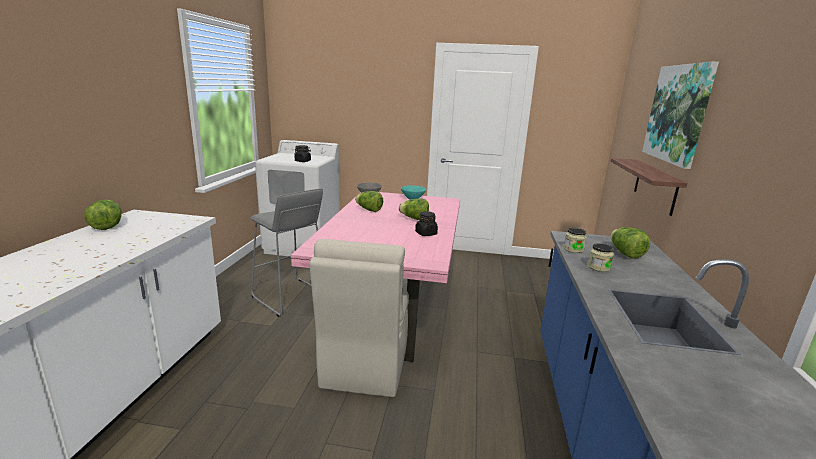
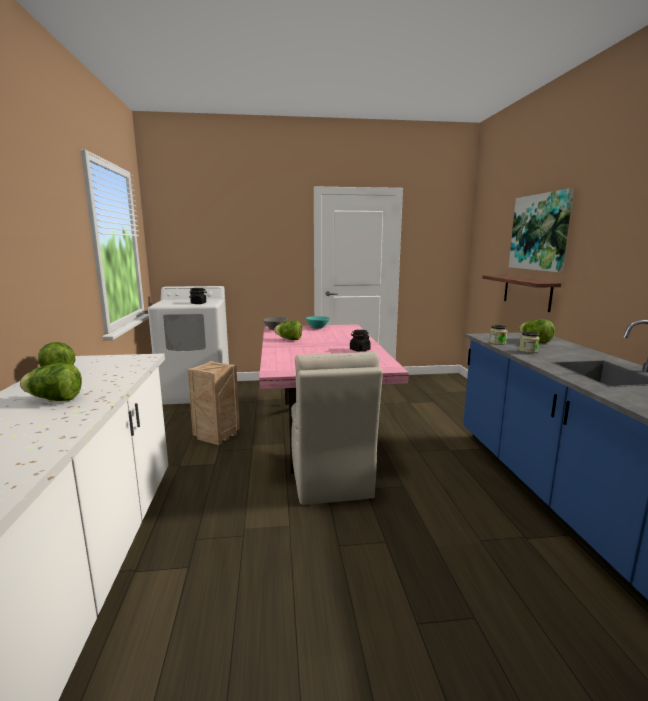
camera: 15 degrees left, 5 degrees down
grey stool [250,188,323,317] -> crate [187,361,240,445]
lettuce [399,198,429,220] -> lettuce moved to [20,363,82,401]

